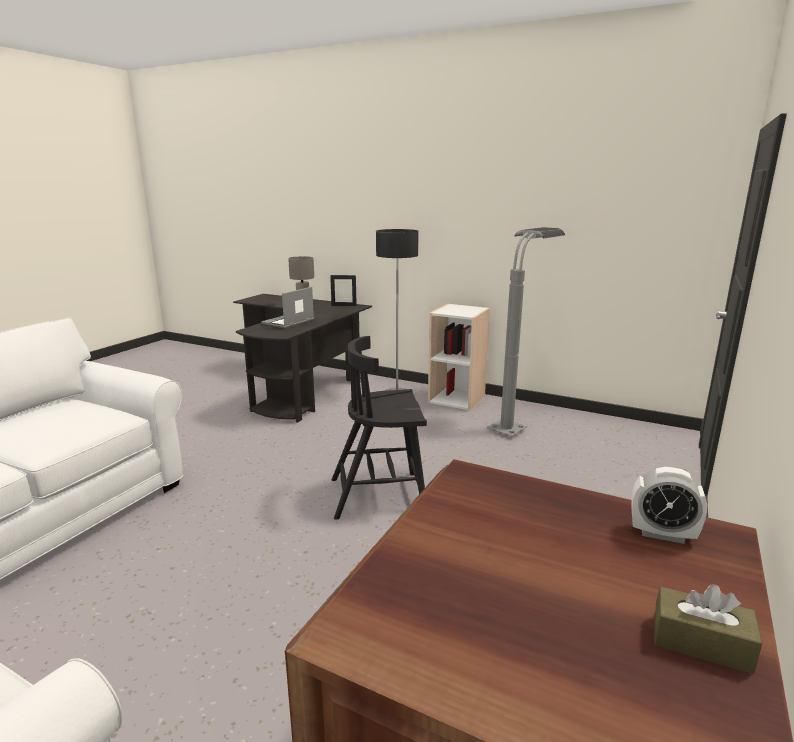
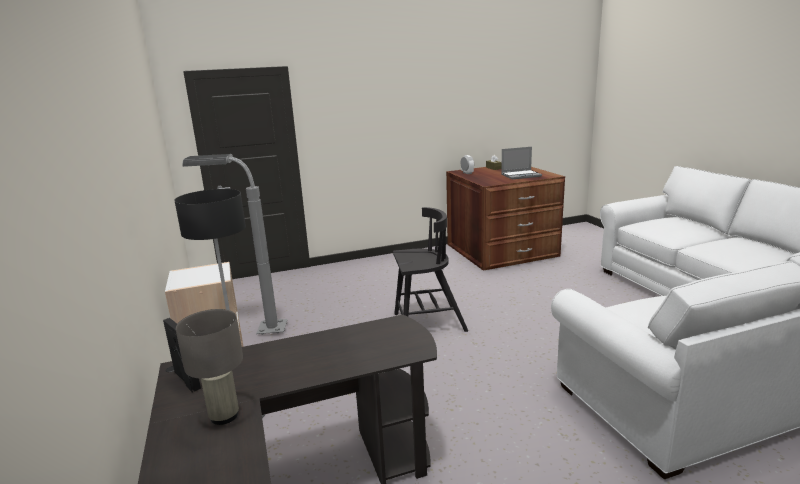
camera: 135 degrees left, 0 degrees up
laptop [261,287,314,329] -> laptop moved to [501,147,542,180]
black chair [332,336,427,520] -> black chair turned 45 degrees counterclockwise [393,207,468,332]

